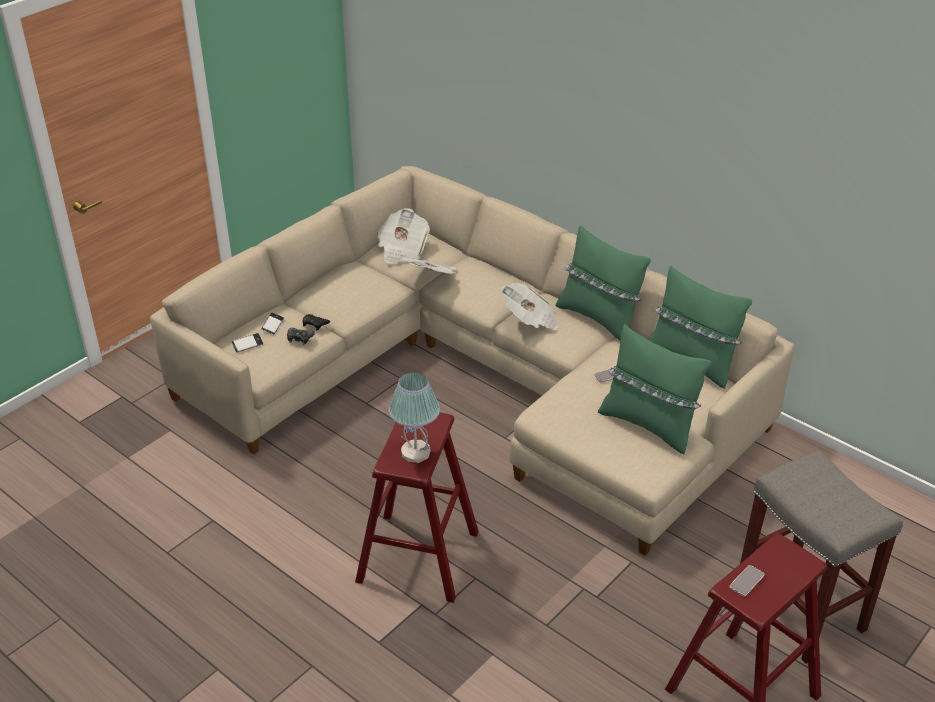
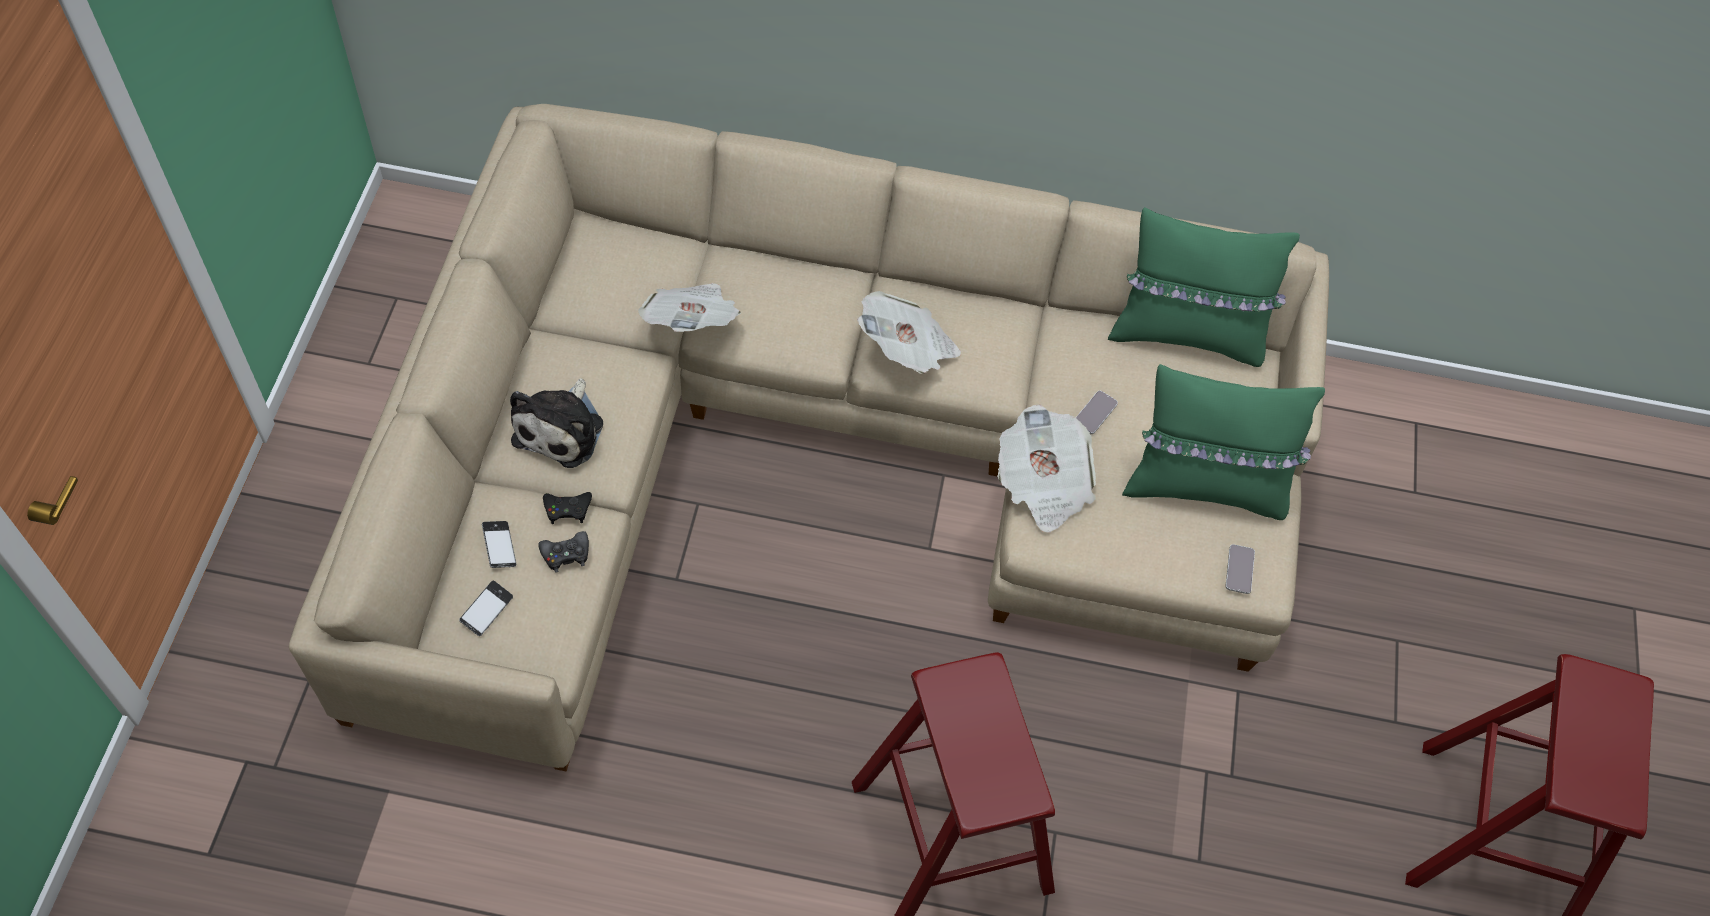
camera: 35 degrees left, 20 degrees up
newspaper [377,208,430,264] -> newspaper moved to [998,405,1096,533]
table lamp [389,372,440,463] -> none
green pillow [556,225,651,340] -> none
phone [730,565,764,597] -> phone moved to [1226,544,1255,594]
grey stool [740,450,903,664] -> none
none -> plush toy [510,378,603,468]

